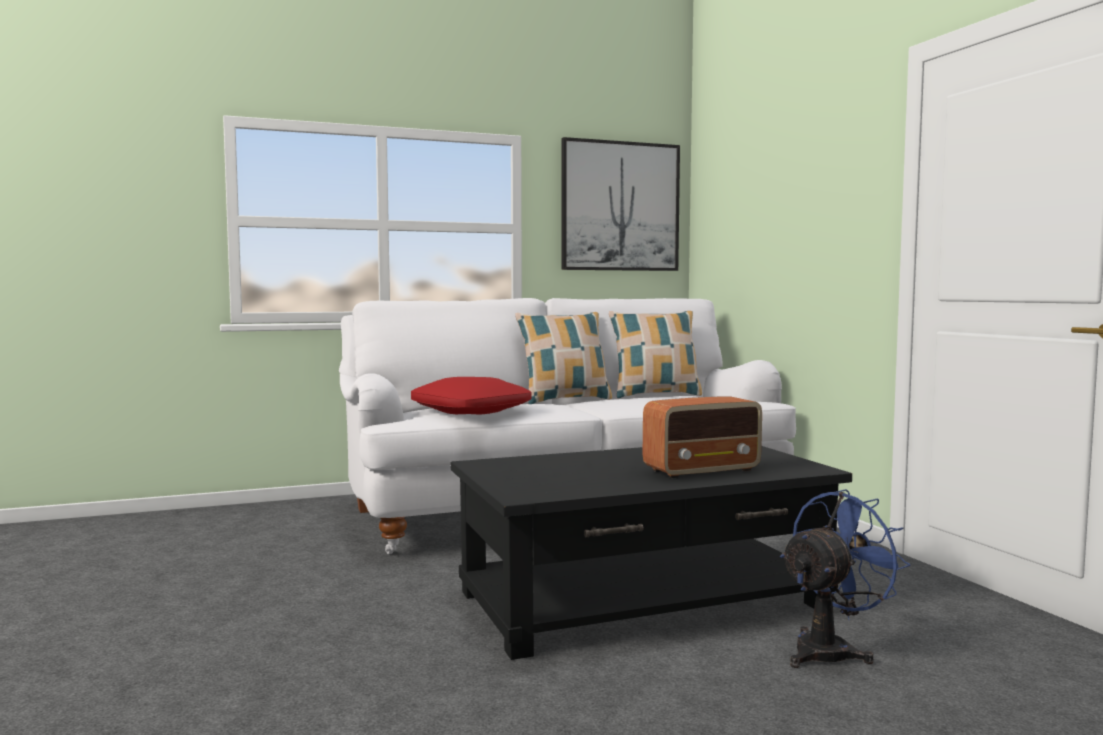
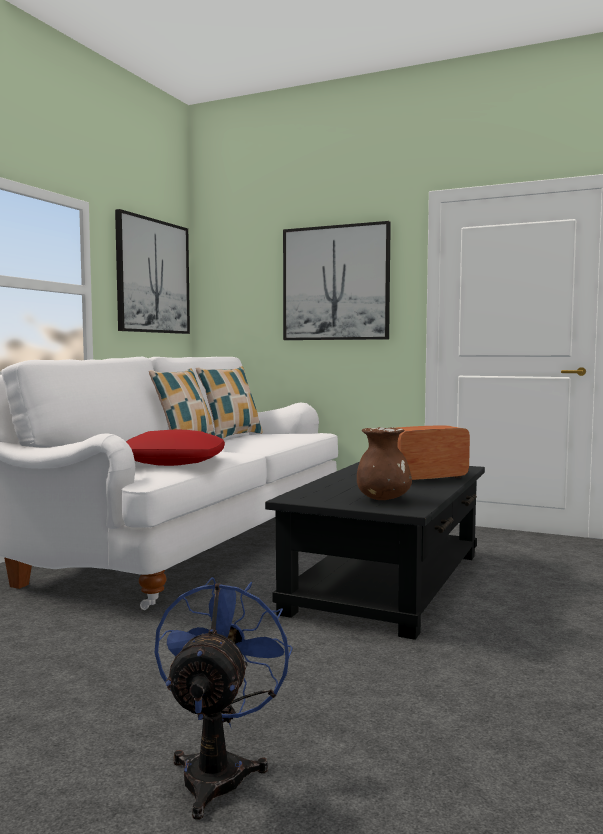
camera: 45 degrees left, 0 degrees up
radio [643,396,762,478] -> radio turned 135 degrees counterclockwise [397,425,470,480]
blue fan [780,489,910,668] -> blue fan moved to [155,577,293,820]
none -> picture [283,221,391,340]
none -> brown vase [357,427,412,500]

